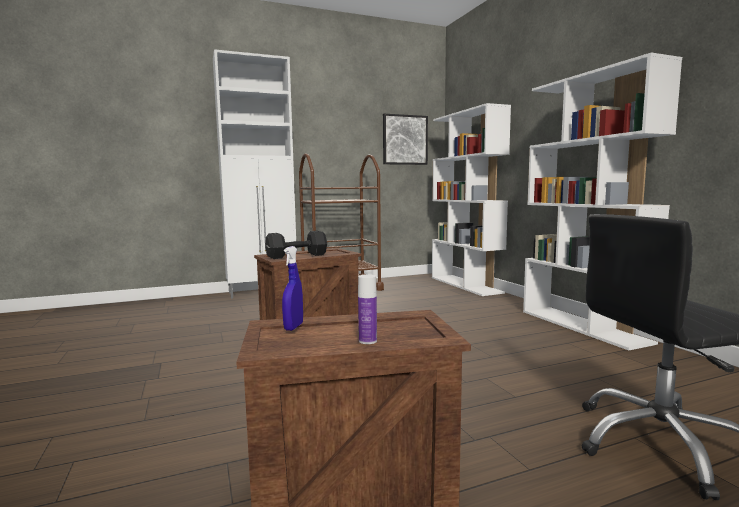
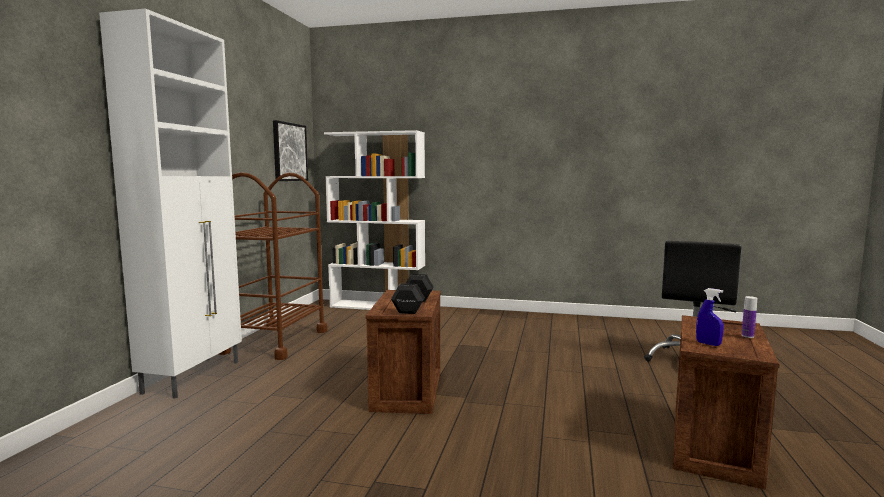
camera: 55 degrees left, 0 degrees up
white bookcase [523,53,682,351] -> none

